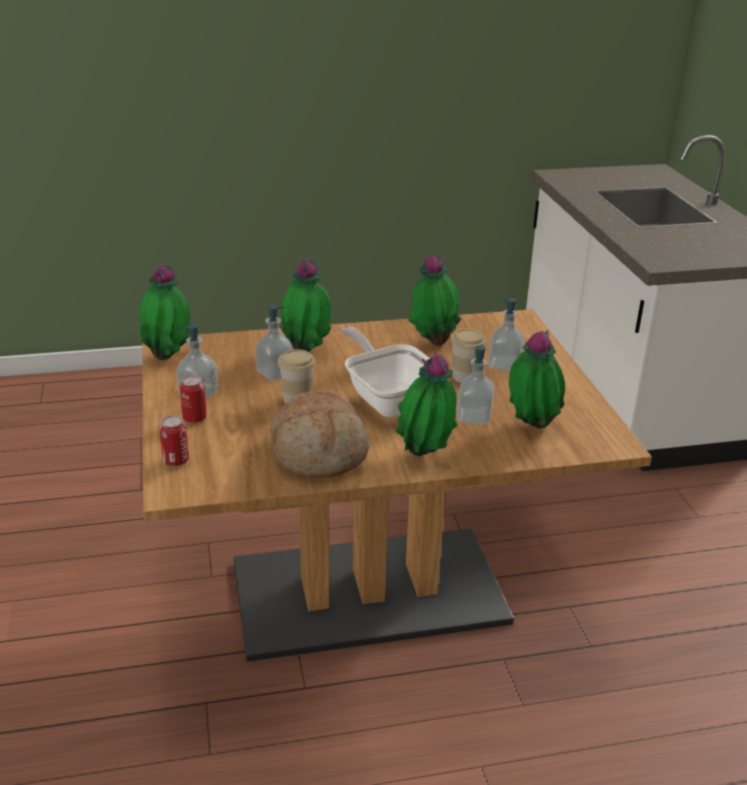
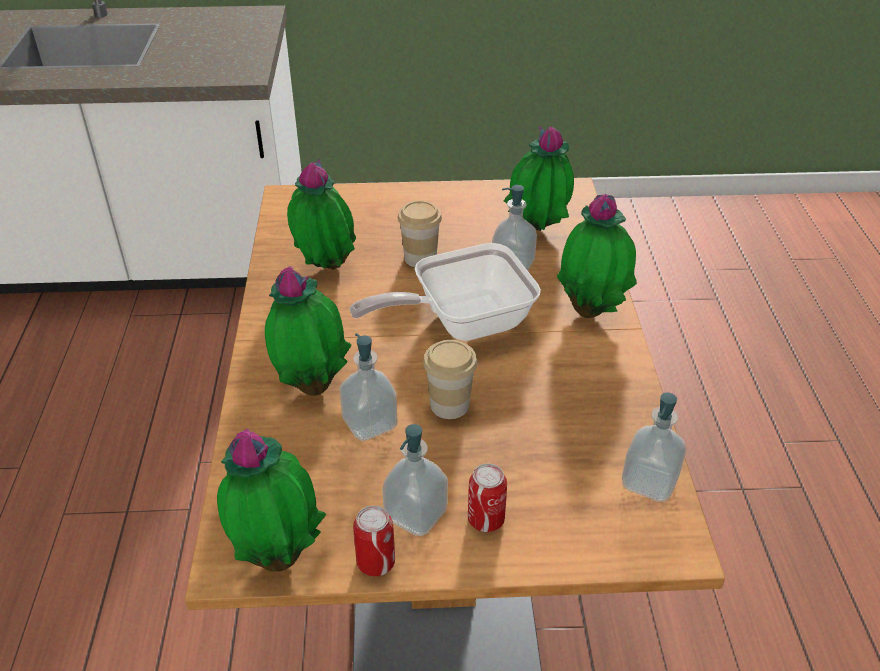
camera: 80 degrees left, 10 degrees up
can [159,415,189,466] -> can moved to [353,505,395,576]
bread [270,390,369,478] -> none
soap dispenser [488,298,524,371] -> soap dispenser moved to [622,393,686,502]

